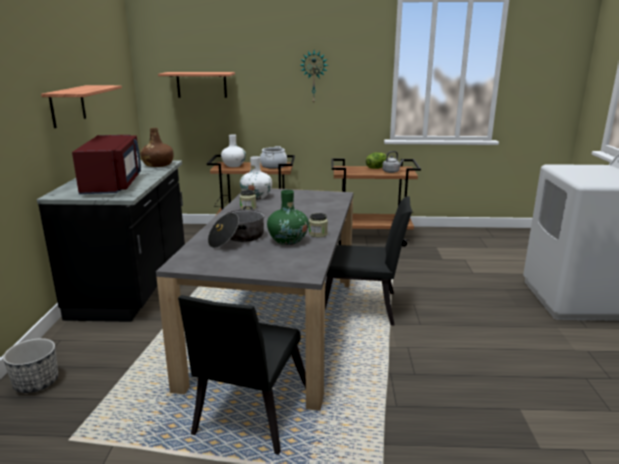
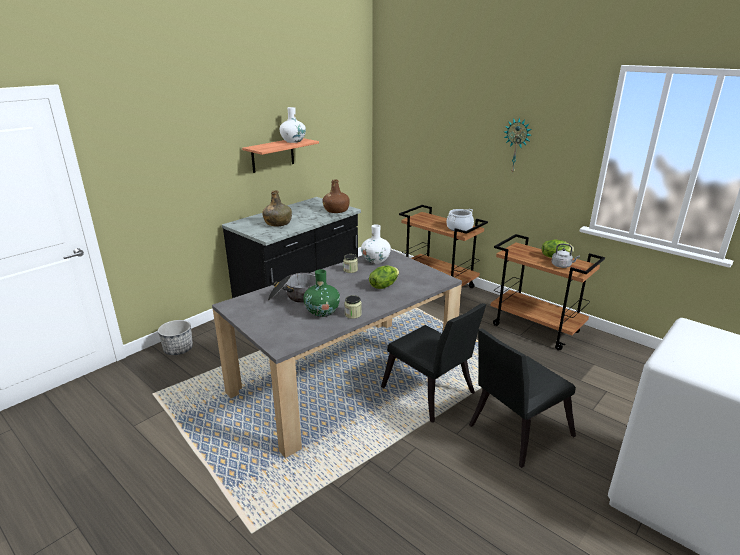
camera: 40 degrees right, 5 degrees up
red microwave [72,135,141,194] -> green bottle [262,190,292,227]
shelf [158,72,235,98] -> none
black chair [178,295,306,455] -> black chair moved to [469,329,576,468]
white vase [221,134,246,167] -> white vase moved to [280,107,306,143]
none -> lettuce [369,265,399,289]

